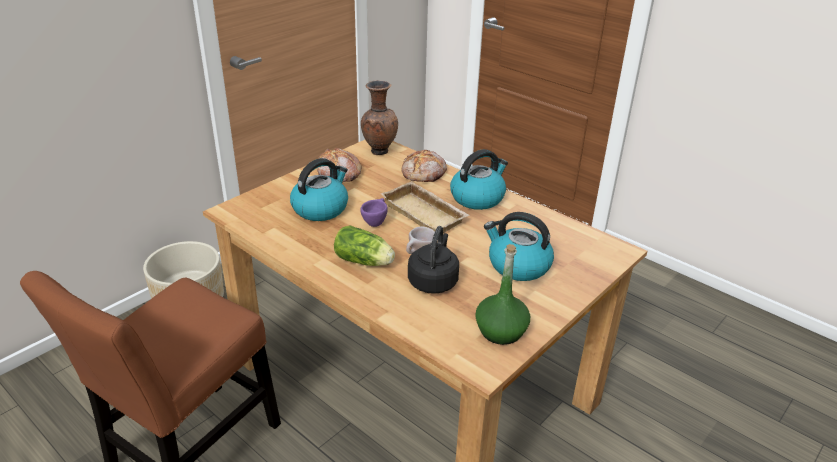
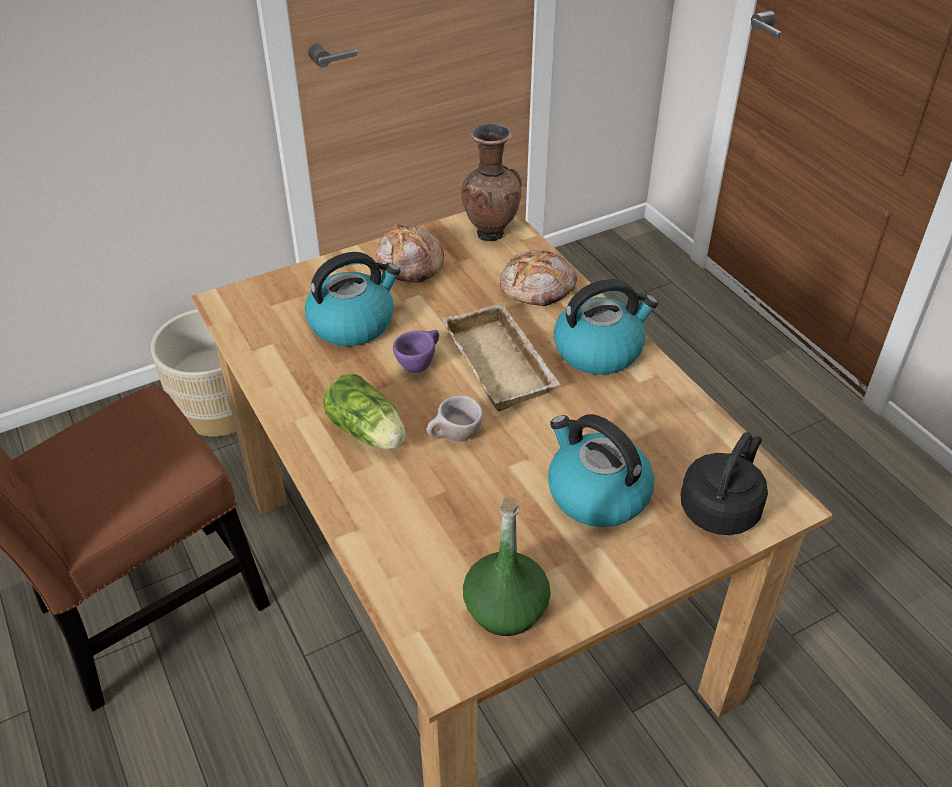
camera: 20 degrees right, 10 degrees up
black kettle [408,226,459,294] -> black kettle moved to [680,432,768,535]

